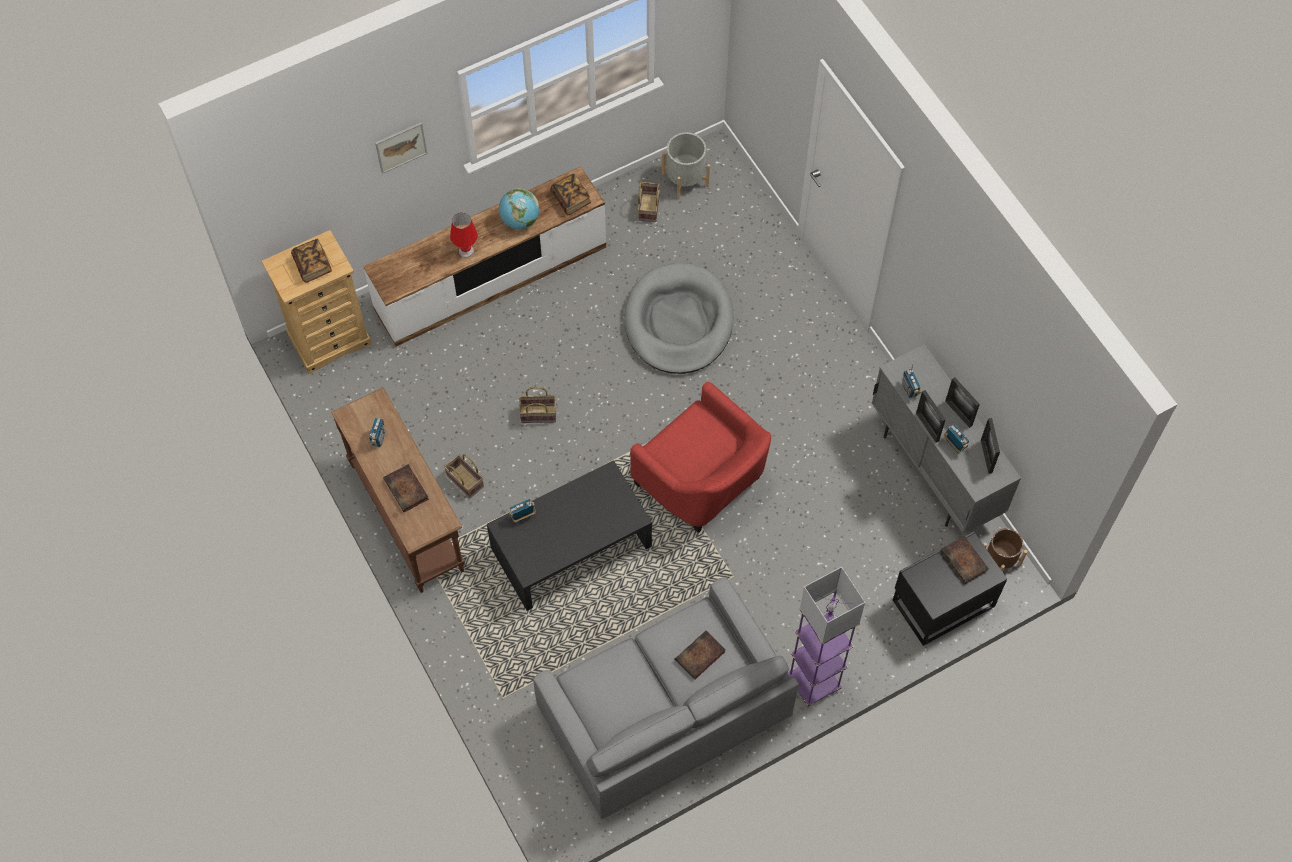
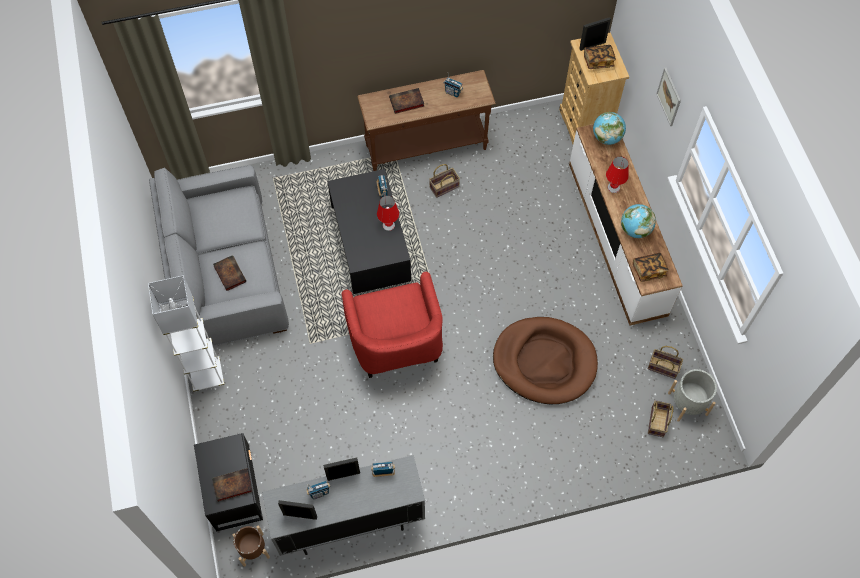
camera: 105 degrees right, 0 degrees up
basket [519,386,556,423] -> basket moved to [648,400,673,437]
grey dog bed [624,263,734,374] -> brown dog bed [493,317,598,404]
red armchair [630,382,771,533] -> red armchair turned 75 degrees counterclockwise [342,272,443,378]
purple floor lamp [787,567,865,707] -> white floor lamp [148,275,224,392]
picture frame [945,377,980,428] -> picture frame moved to [579,17,611,51]
none -> red table lamp [377,196,399,231]
none -> globe [593,112,626,145]

